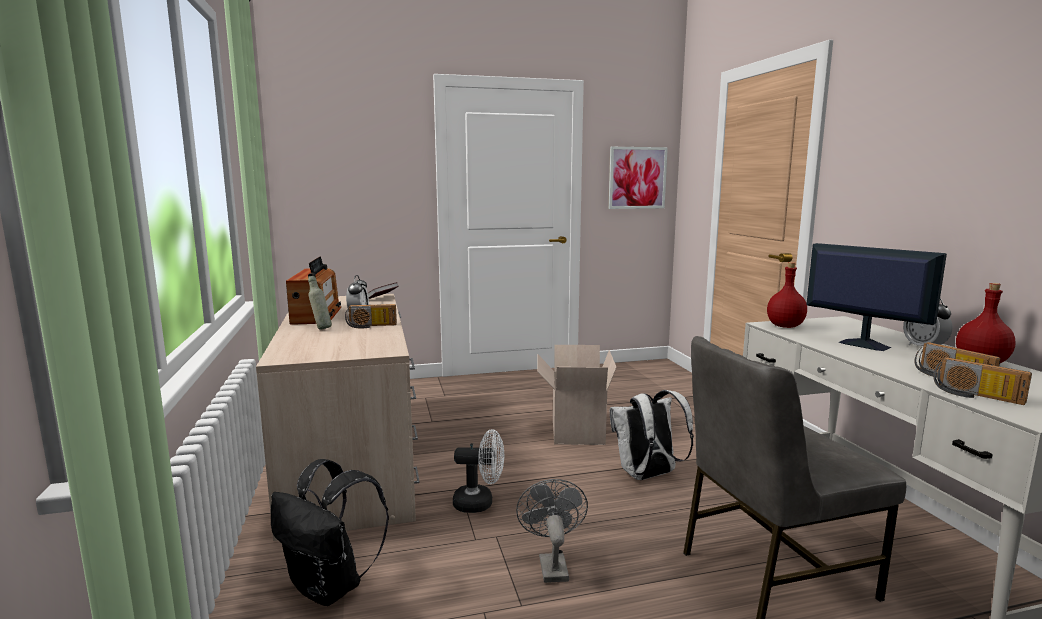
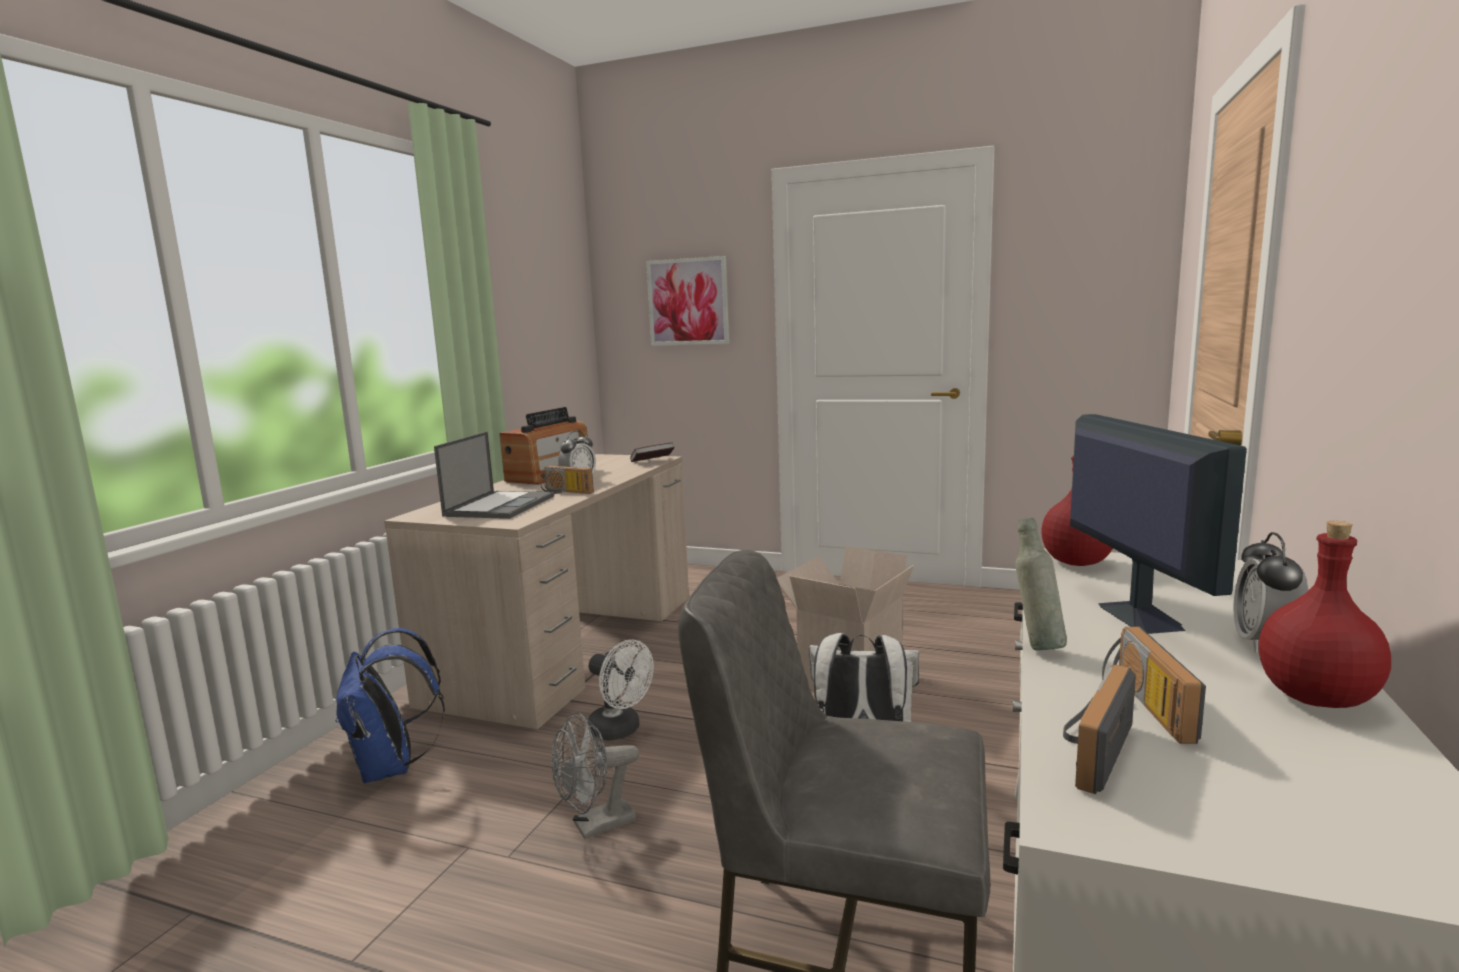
camera: 35 degrees right, 0 degrees up
black backpack [271,459,389,606] -> blue backpack [335,628,445,783]
grey bottle [308,276,332,330] -> grey bottle moved to [1015,518,1067,650]
grey fan [516,479,588,583] -> grey fan turned 150 degrees counterclockwise [551,712,639,839]
picture [608,147,668,209] -> picture moved to [646,256,729,346]
radio [933,357,1032,405] -> radio turned 45 degrees clockwise [1063,665,1136,794]
none -> laptop [434,431,554,519]

